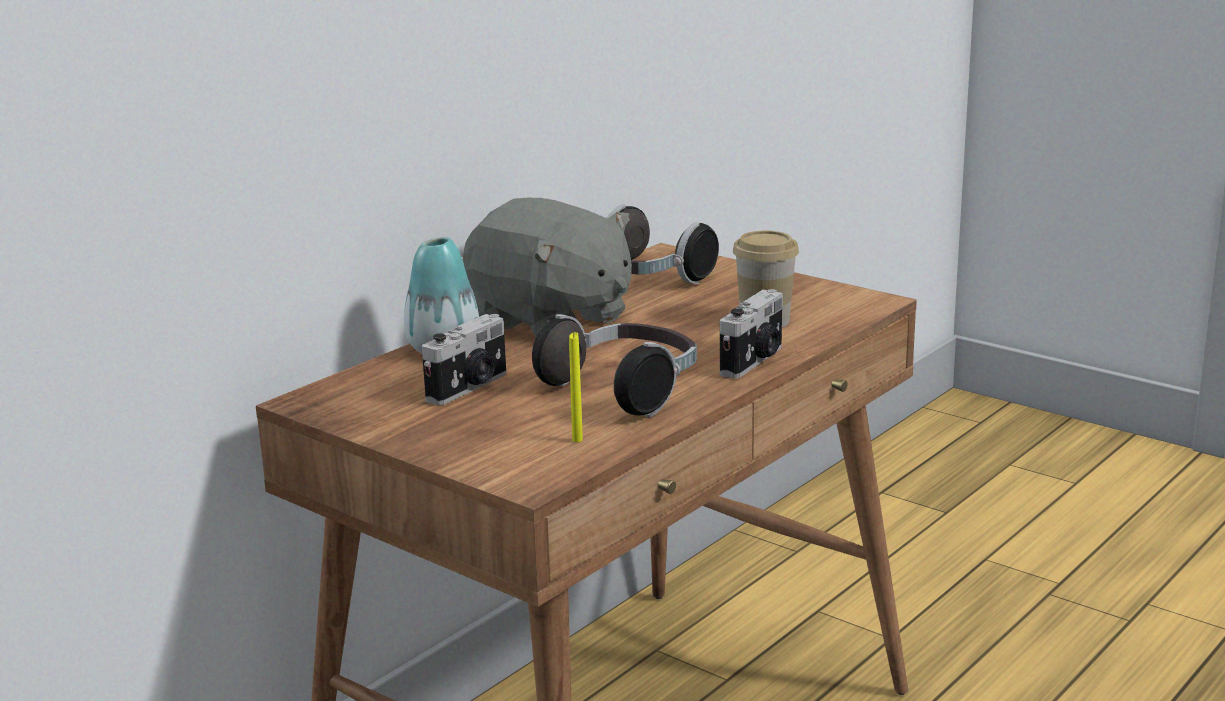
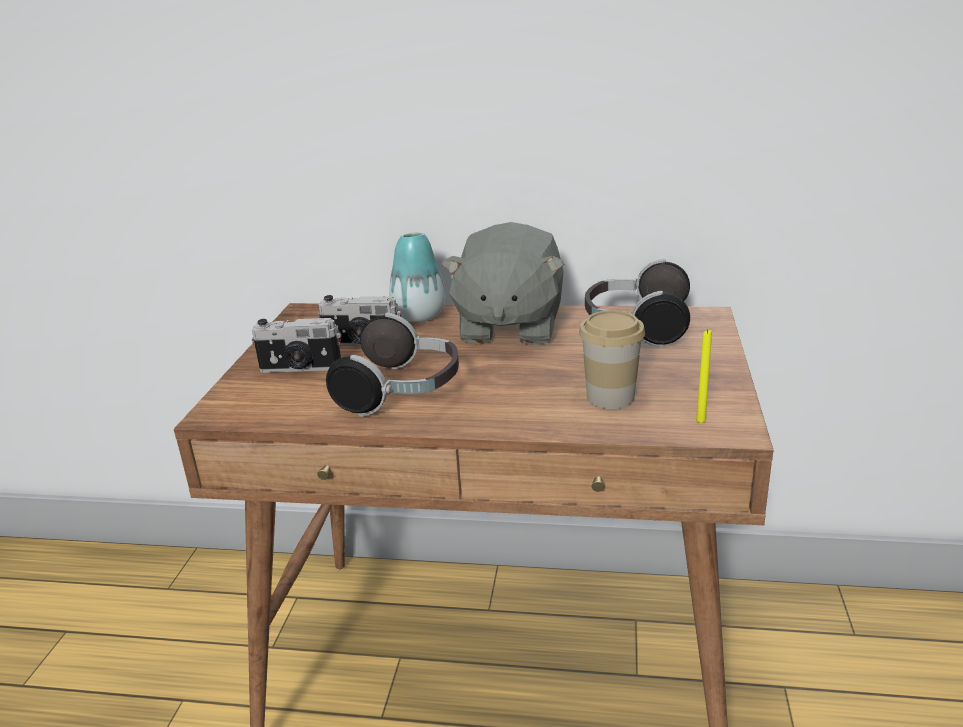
camera: 60 degrees right, 5 degrees up
yellow candle [569,332,583,442] -> yellow candle moved to [696,329,712,423]
camera [720,289,783,379] -> camera moved to [252,318,341,373]

